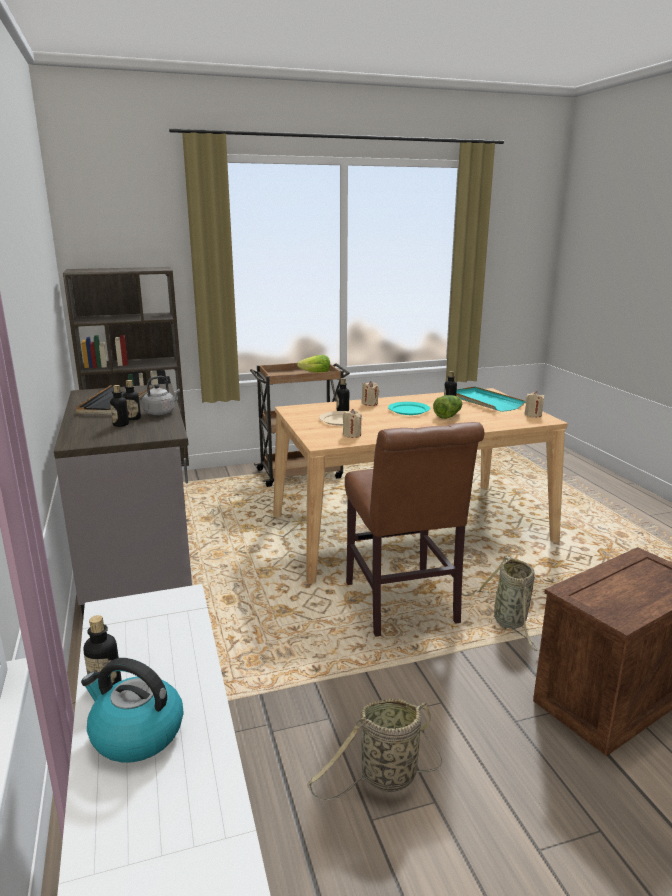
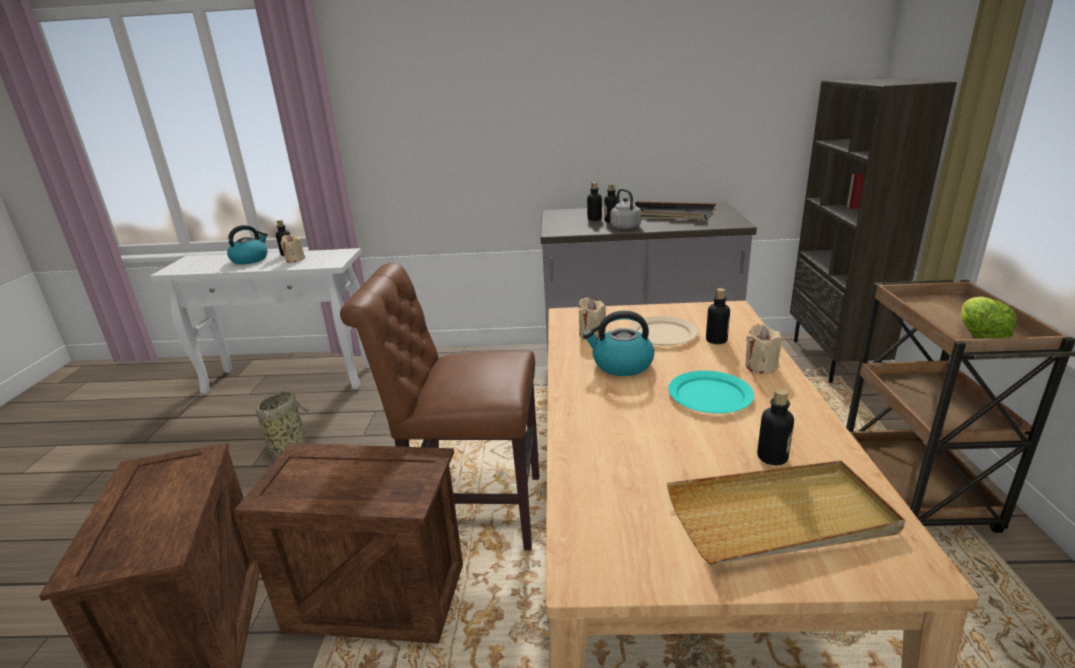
camera: 110 degrees right, 5 degrees up
lettuce [433,395,462,419] -> none
turquoise tray [456,386,526,412] -> beige tray [667,460,905,565]
basket [476,556,538,651] -> crate [234,443,463,644]
beige candle [525,391,544,417] -> beige candle moved to [280,234,305,263]
none -> kettle [583,311,654,376]

